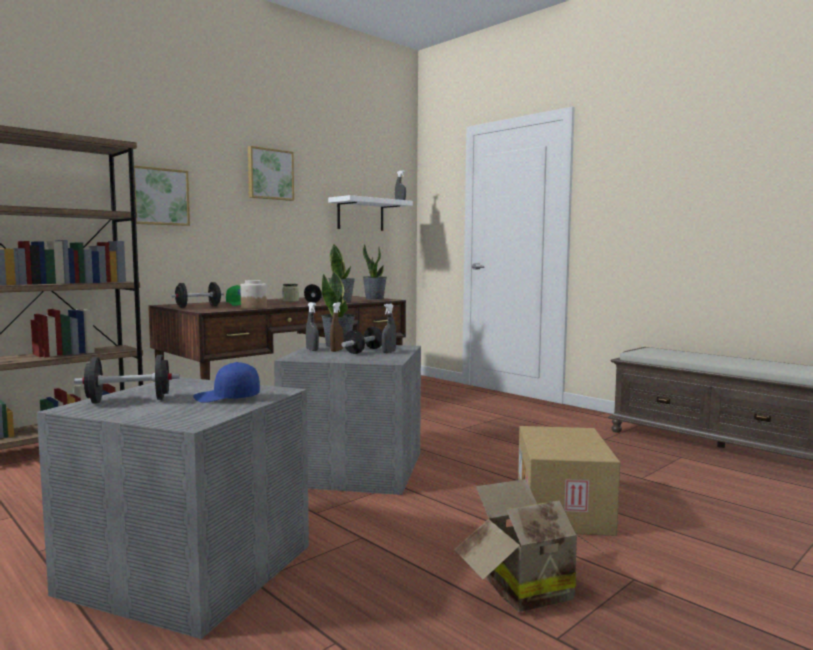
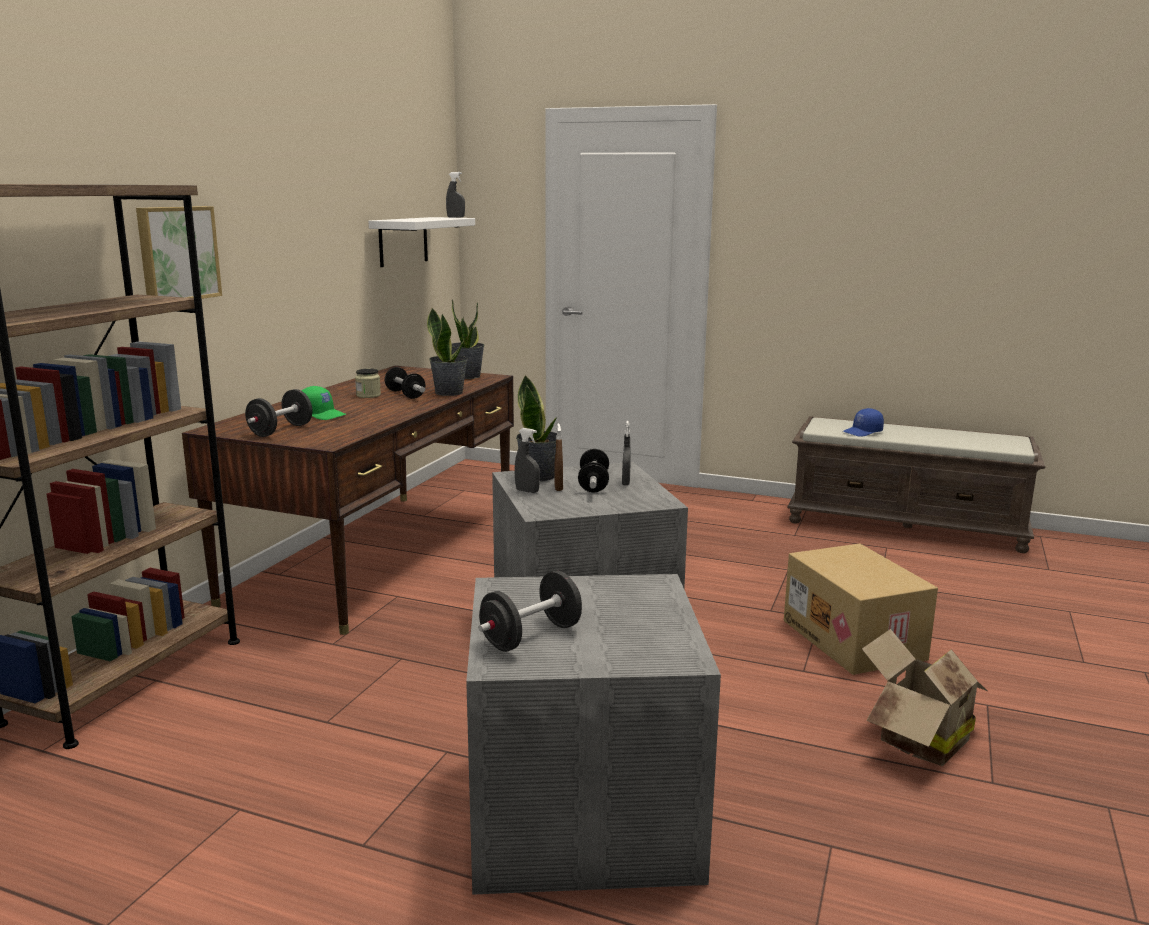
camera: 25 degrees left, 10 degrees up
blue cap [193,362,260,403] -> blue cap moved to [843,408,884,437]
jar [240,280,267,309] -> none
picture [248,146,294,201] -> none

